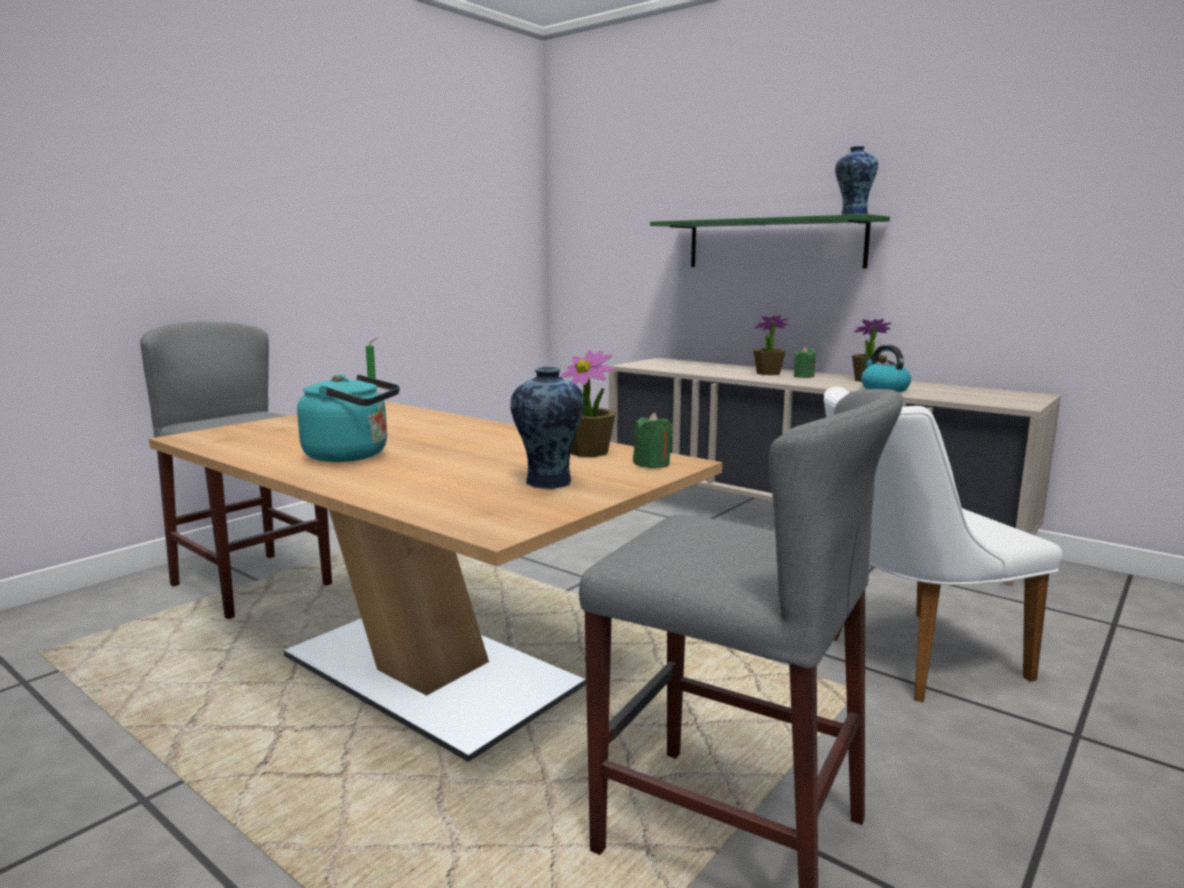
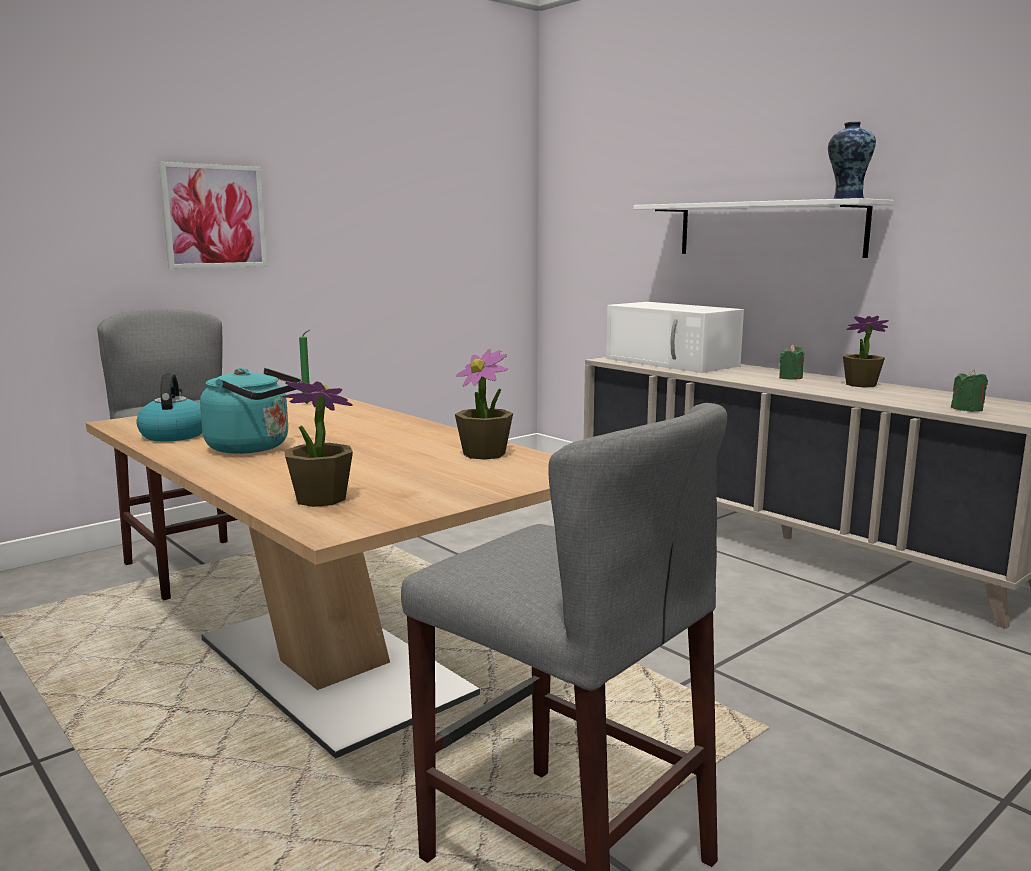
camera: 10 degrees right, 0 degrees up
vase [510,366,585,489] -> none
green candle [633,412,673,468] -> green candle moved to [951,369,988,412]
green shelf [650,214,890,268] -> white shelf [633,198,894,258]
potted plant [753,315,788,375] -> potted plant moved to [282,381,353,507]
white chair [824,387,1063,702] -> none
kettle [861,345,911,392] -> kettle moved to [136,373,202,442]
none -> picture [159,162,267,269]
none -> white microwave [606,302,744,373]

